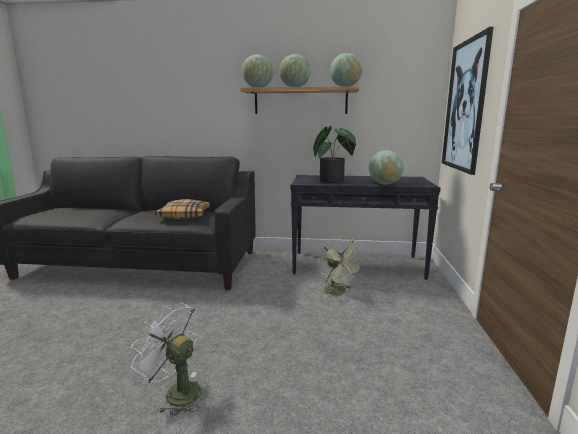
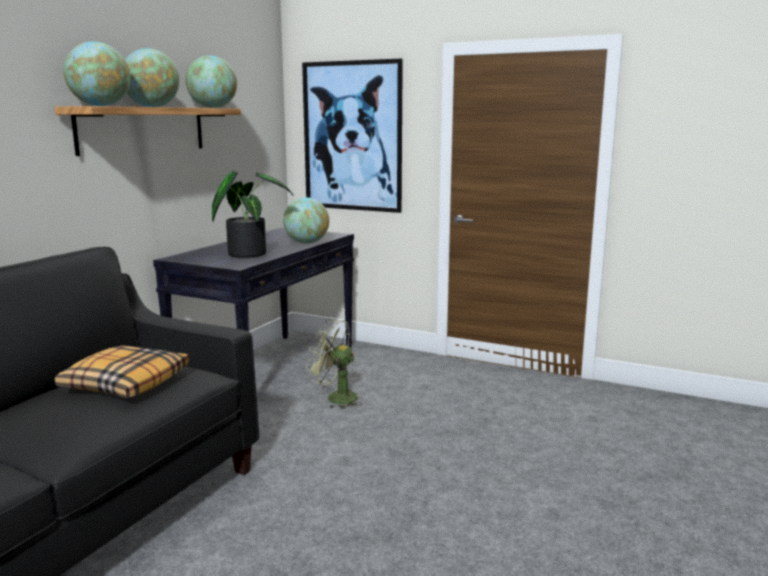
camera: 70 degrees left, 0 degrees up
white fan [131,302,202,416] -> none
green fan [318,236,364,297] -> green fan turned 150 degrees counterclockwise [306,319,362,409]

